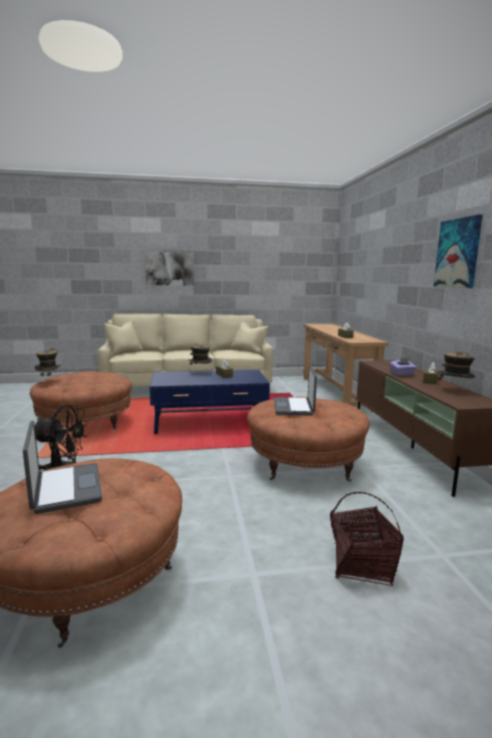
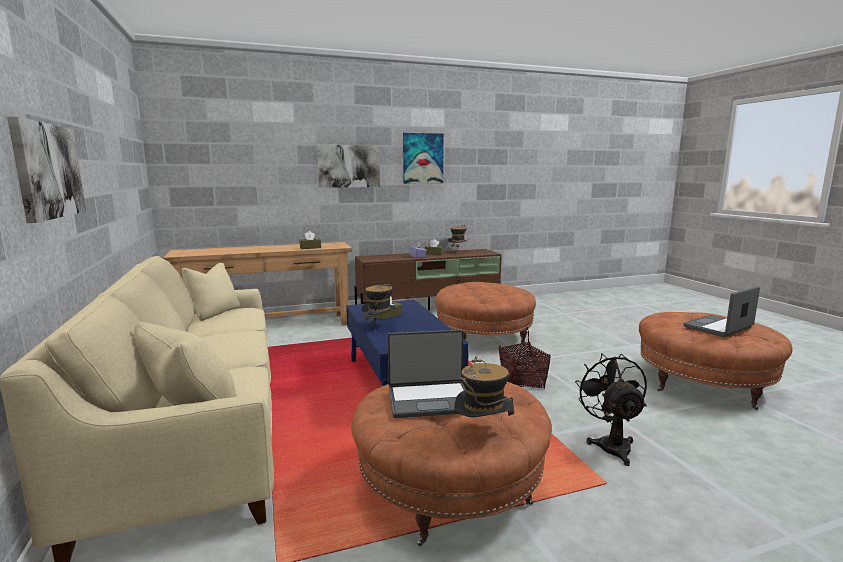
camera: 100 degrees left, 0 degrees up
laptop [274,365,317,416] -> laptop moved to [388,330,465,418]
basket [330,492,404,586] -> basket moved to [499,327,551,389]
none -> picture [317,145,380,188]

